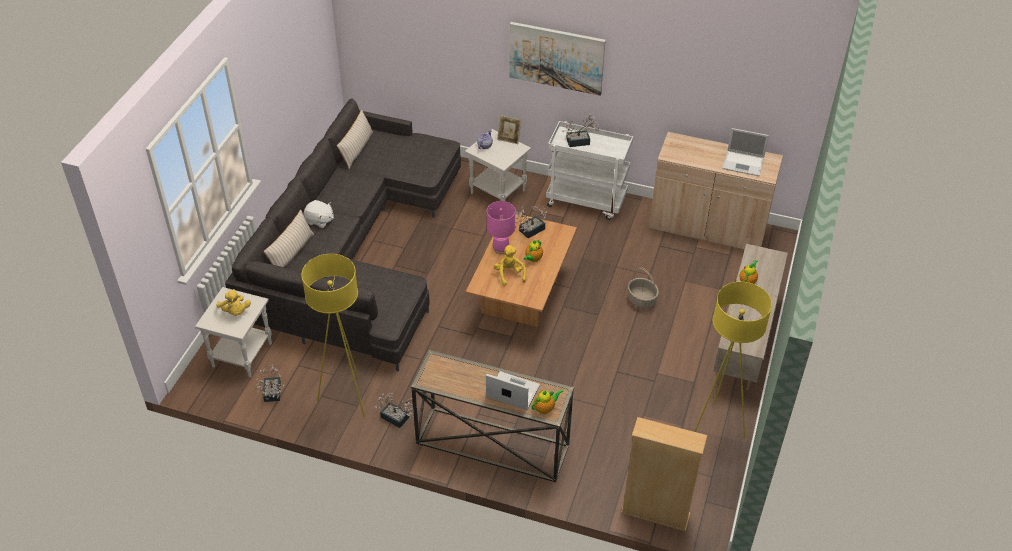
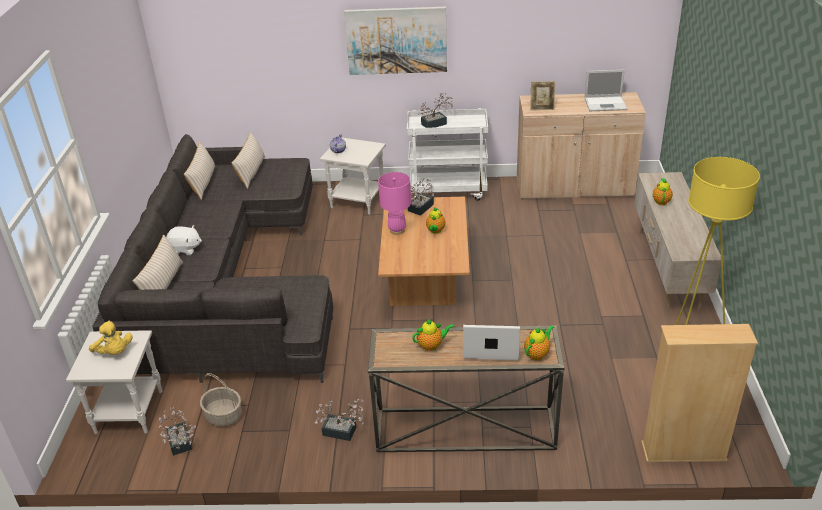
camera: 15 degrees left, 10 degrees down
yellow floor lamp [301,254,365,417] -> none
yellow plush toy [494,245,526,286] -> none
picture frame [497,115,521,144] -> picture frame moved to [530,81,555,110]
basket [628,267,659,309] -> basket moved to [200,373,242,426]
none -> beige pillow [232,132,265,189]
none -> teapot [412,319,455,351]

